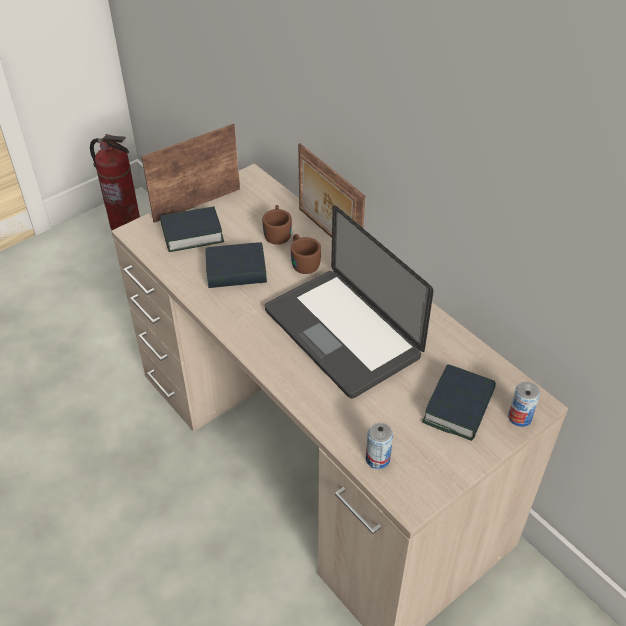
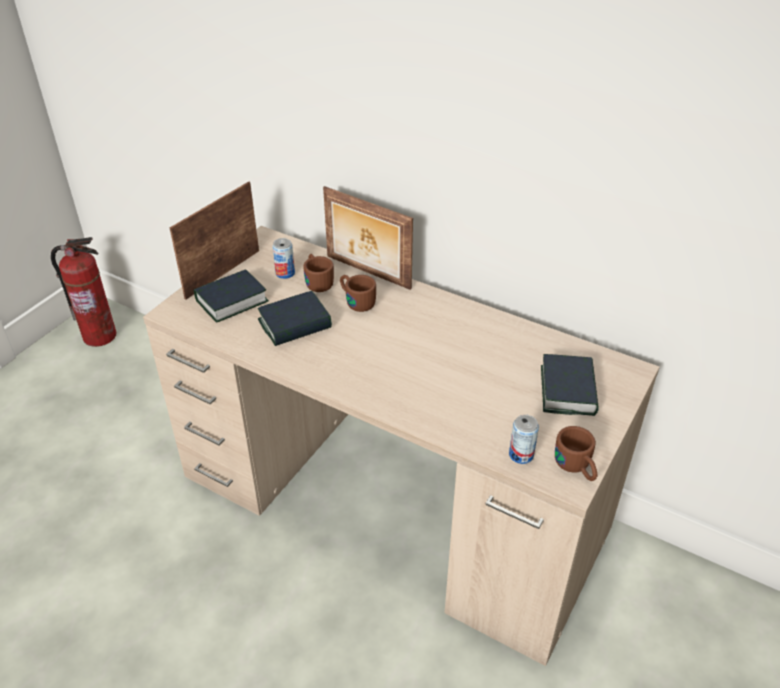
camera: 20 degrees left, 5 degrees down
laptop [265,205,434,398] -> none
can [508,381,540,427] -> can moved to [272,238,295,279]
none -> brown mug [555,426,597,481]

